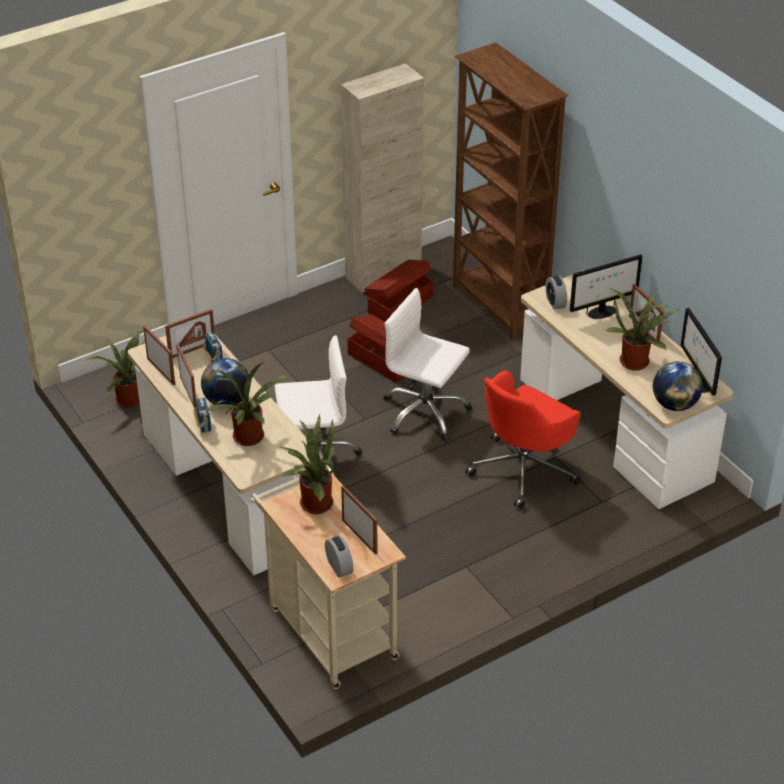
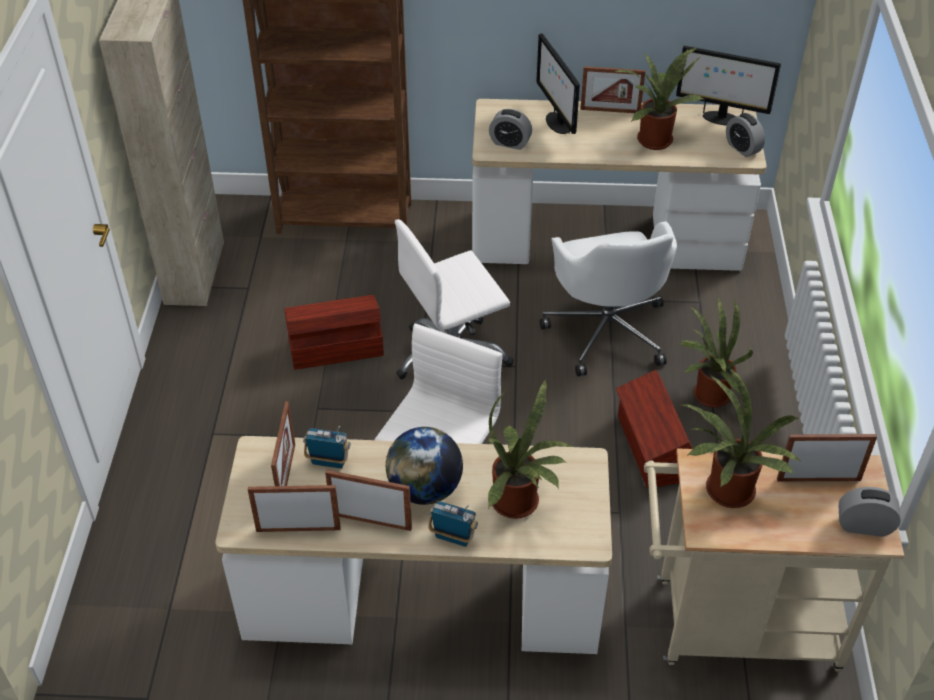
camera: 55 degrees left, 5 degrees up
potted plant [85,330,145,408] -> potted plant moved to [680,298,753,408]
brown storage box [365,260,433,322] -> brown storage box moved to [616,370,693,489]
red office chair [465,370,581,509] -> white office chair [540,221,677,376]
monitor [570,255,643,319] -> monitor turned 150 degrees clockwise [536,33,580,134]
globe [653,362,703,411] -> alarm clock [726,113,765,157]

